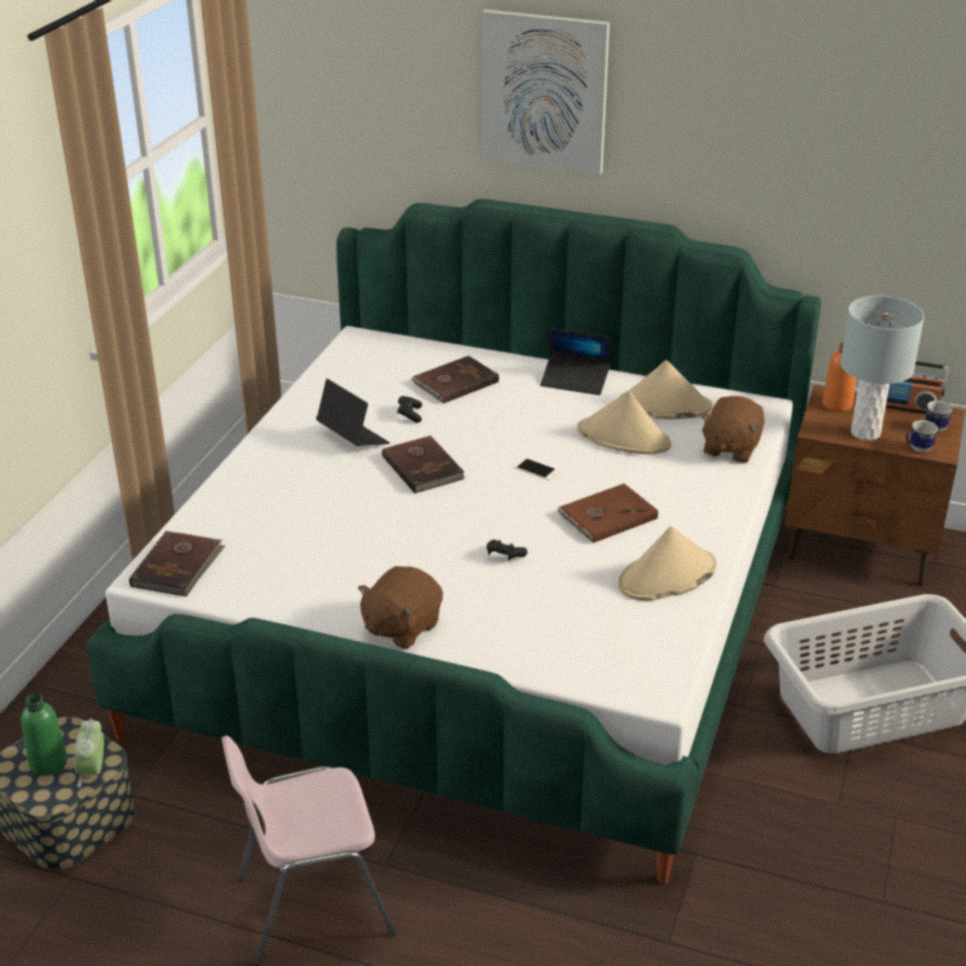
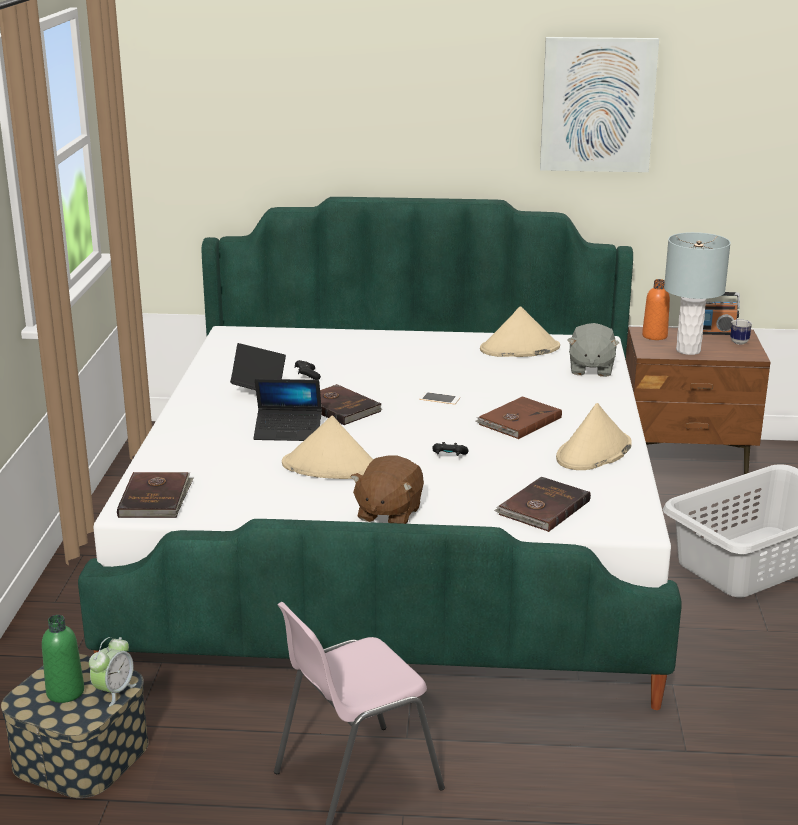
camera: 15 degrees left, 10 degrees down
alarm clock [74,719,104,787] -> alarm clock turned 135 degrees counterclockwise [89,637,136,706]
brown book [411,356,499,403] -> brown book moved to [494,477,591,532]
picture [482,9,610,175] -> picture moved to [540,37,659,172]
laptop [540,328,610,395] -> laptop moved to [253,379,322,441]
beige hat [578,390,671,454] -> beige hat moved to [282,416,374,479]
brown plush toy [701,396,765,463] -> grey plush toy [567,323,619,377]
mug [906,420,938,452] -> none

